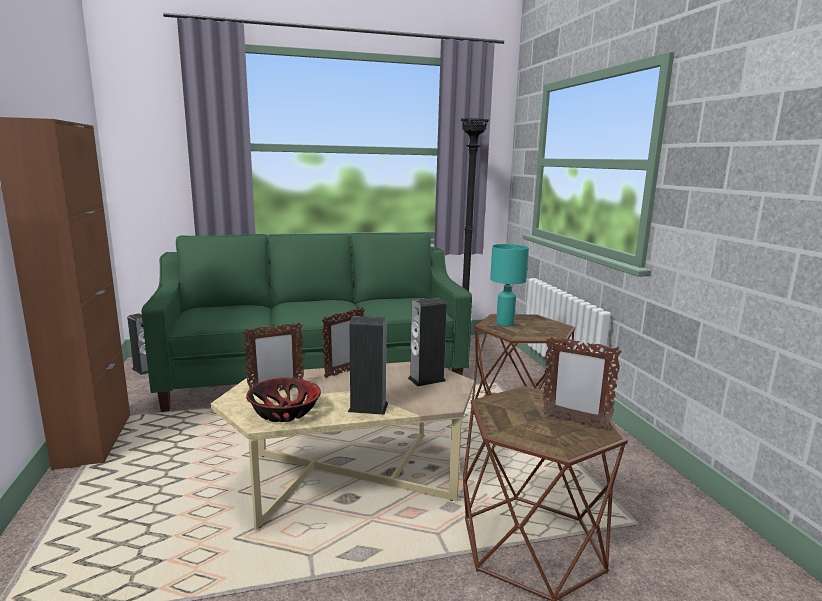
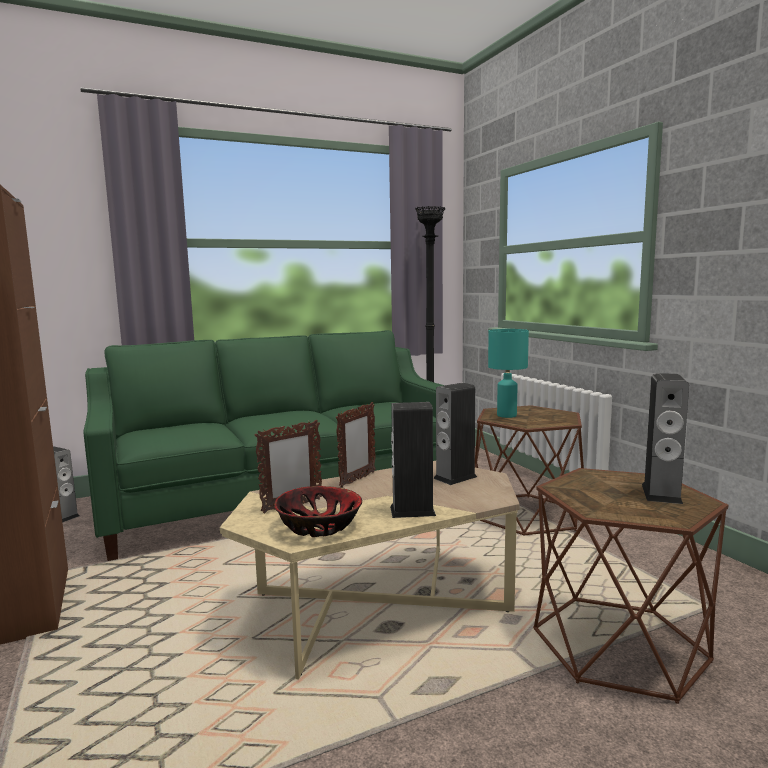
camera: 10 degrees left, 5 degrees down
picture frame [542,336,622,430] -> speaker [642,373,689,504]

